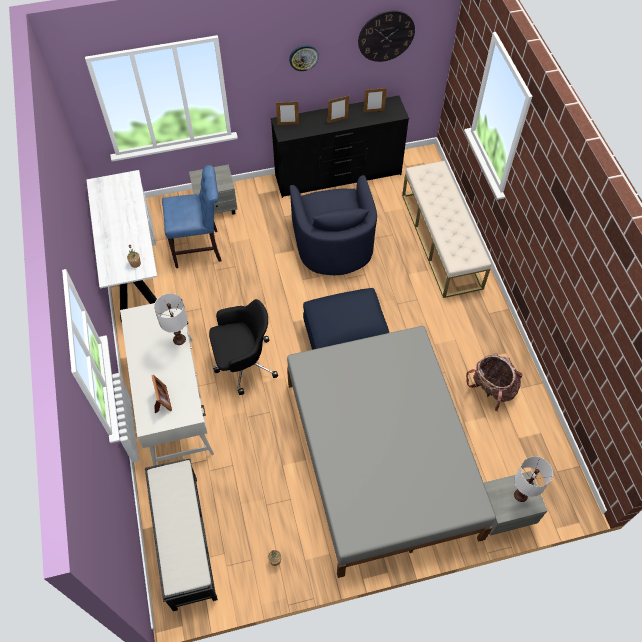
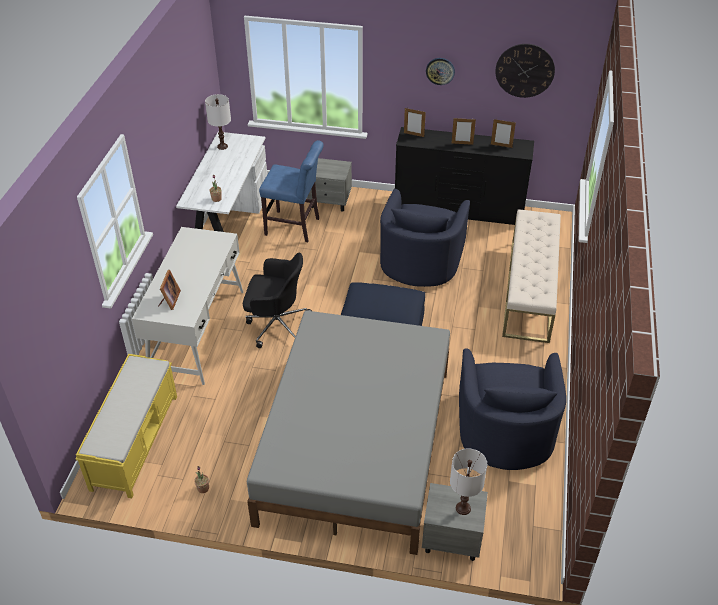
camera: 25 degrees right, 15 degrees down
black bench [145,459,218,611] -> yellow bench [76,354,177,498]
white table lamp [154,293,188,345] -> white table lamp moved to [205,94,231,150]
backpack [466,353,523,411] -> blue armchair [459,348,566,470]

